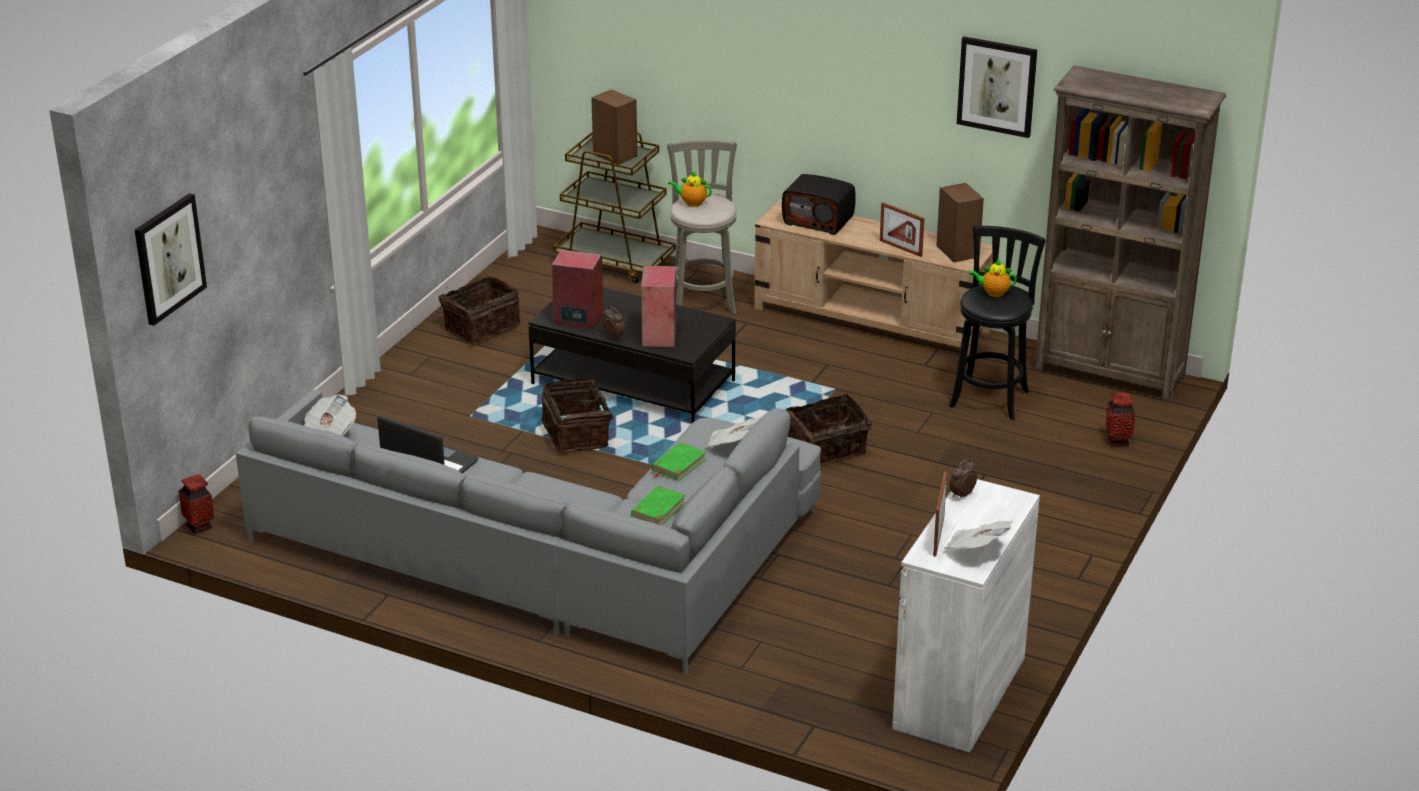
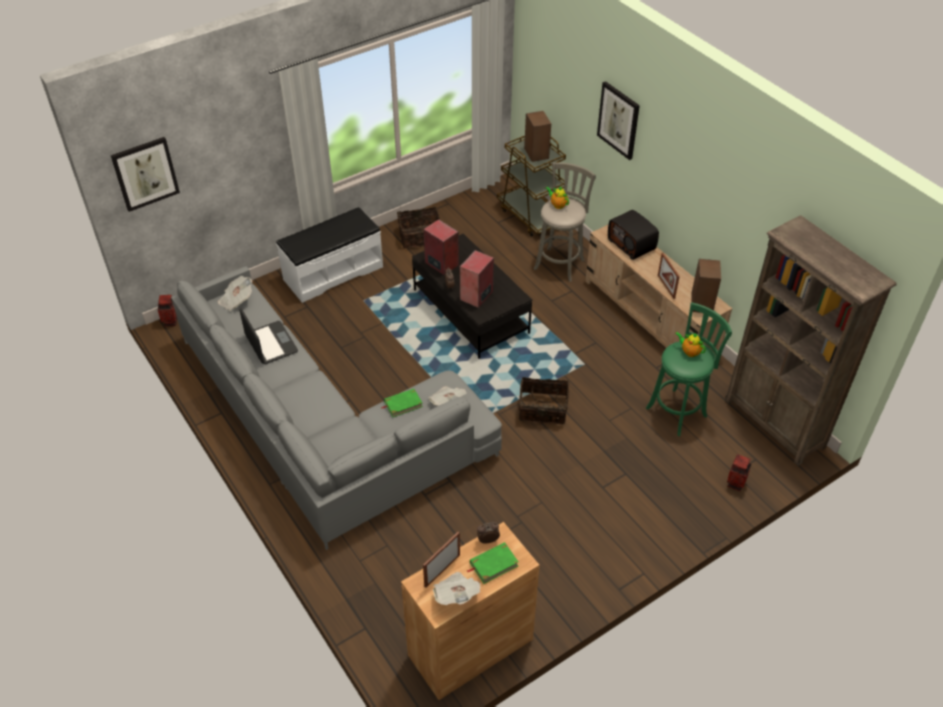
camera: 30 degrees right, 15 degrees up
basket [541,378,613,452] -> none
green book [631,486,686,525] -> green book moved to [467,542,518,584]
white cabinet [892,479,1040,753] -> brown cabinet [401,522,540,700]
black stool [949,225,1046,420] -> green stool [646,302,732,436]
picture [957,36,1037,138] -> picture moved to [597,81,640,160]
none -> white bench [276,207,383,303]

